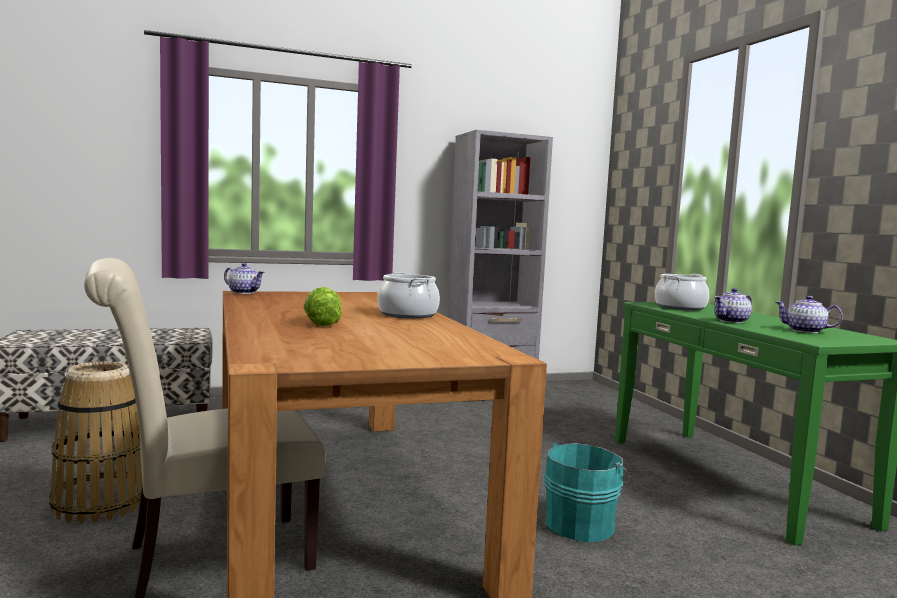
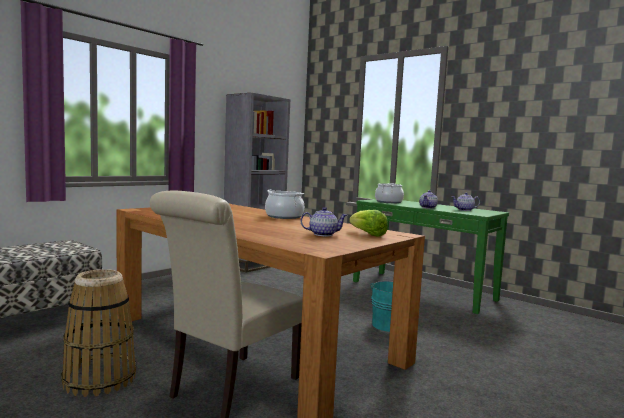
camera: 30 degrees left, 0 degrees up
teapot [224,263,265,294] -> teapot moved to [300,207,347,236]
lettuce [303,287,342,326] -> lettuce moved to [349,210,387,237]

